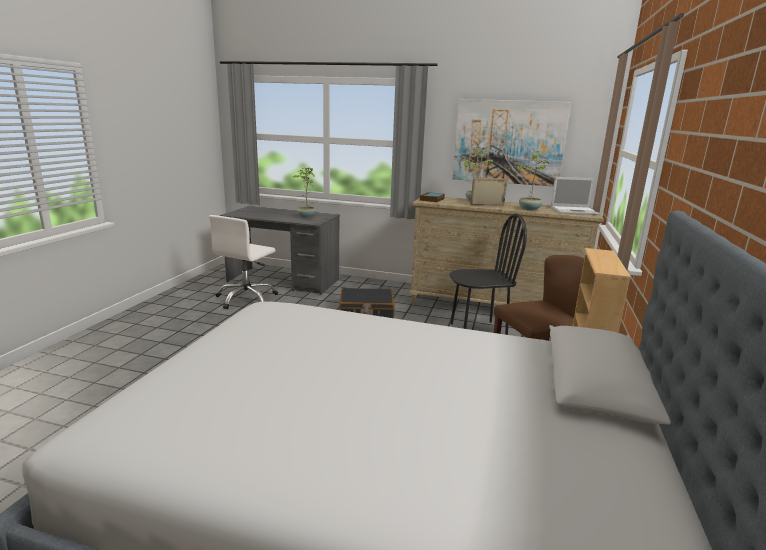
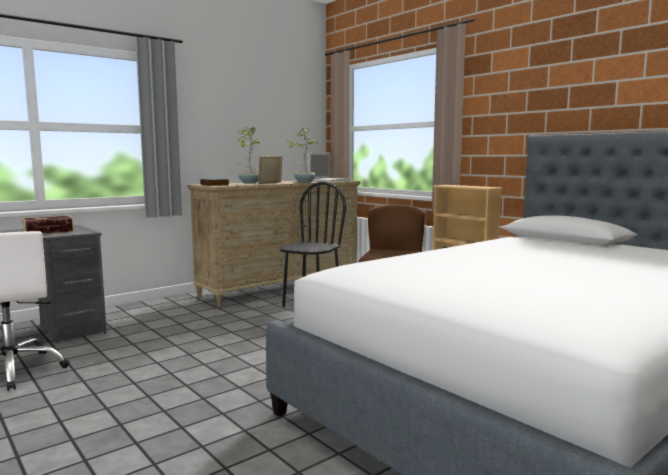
camera: 55 degrees left, 10 degrees down
potted plant [293,168,316,218] -> book [21,215,74,234]
black suitcase [339,288,395,318] -> none
picture [452,99,571,186] -> none

